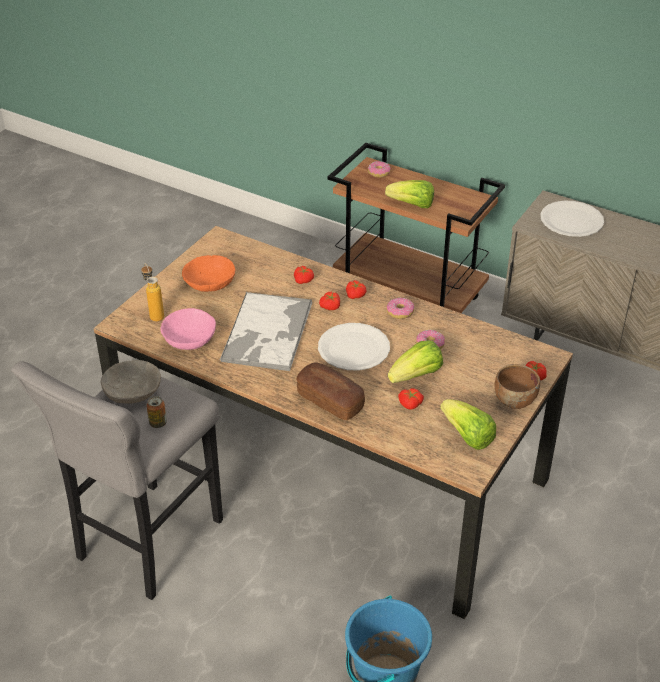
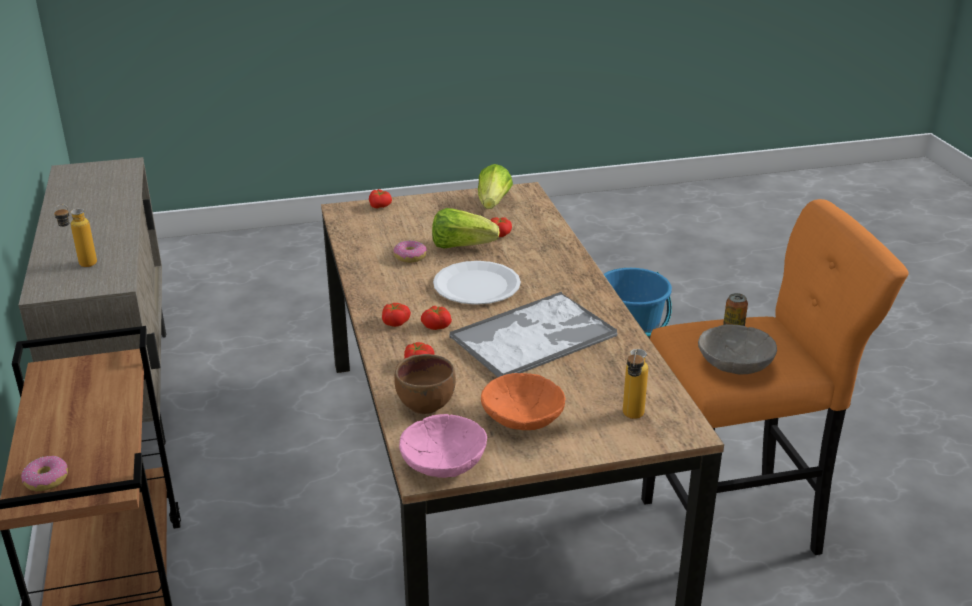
camera: 135 degrees left, 10 degrees down
grey stool [11,361,223,600] -> orange stool [641,199,909,555]
pink bowl [160,308,216,350] -> pink bowl moved to [399,414,487,478]
bread [296,362,365,420] -> none
lettuce [385,180,434,208] -> none
donut [387,298,414,319] -> none
brown bowl [494,364,540,409] -> brown bowl moved to [394,354,456,414]
white plate [540,200,604,237] -> bottle [54,204,97,267]

